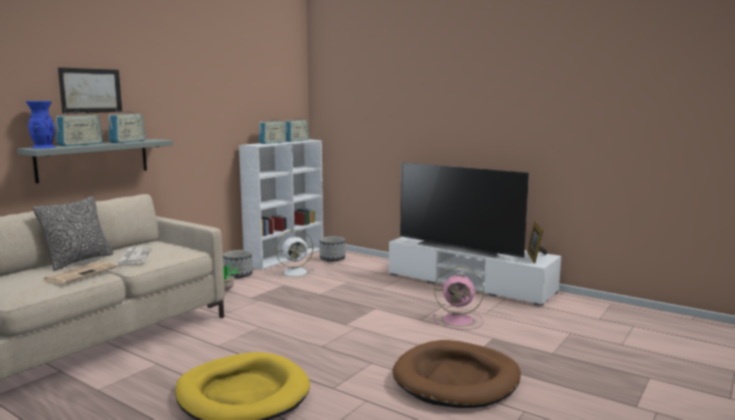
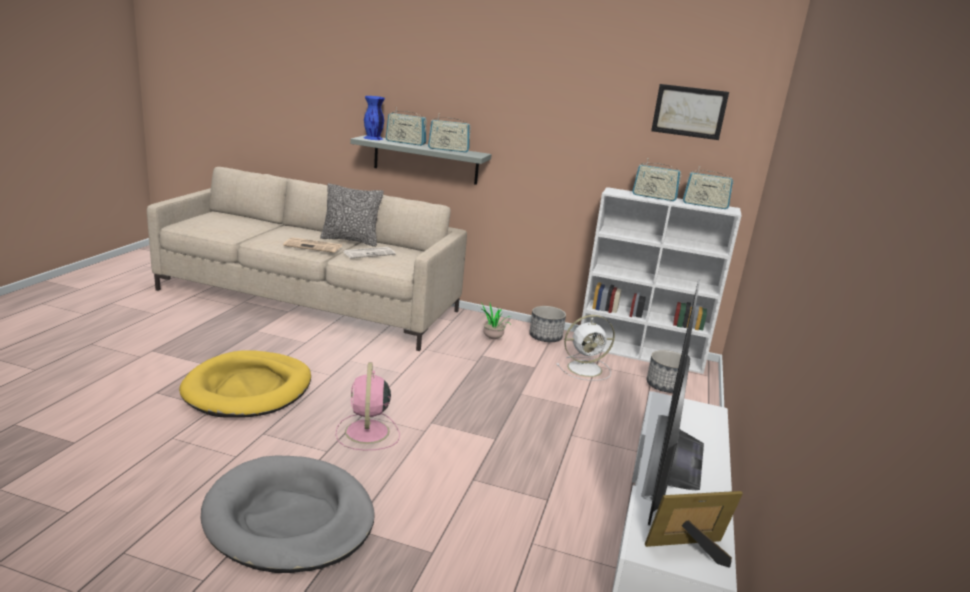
camera: 70 degrees right, 10 degrees up
picture [58,67,122,113] -> picture moved to [651,84,729,140]
white fan [274,230,315,278] -> white fan turned 60 degrees counterclockwise [556,315,615,381]
brown dog bed [393,340,521,408] -> grey dog bed [201,456,375,573]
pink fan [433,267,484,330] -> pink fan moved to [335,362,400,451]

